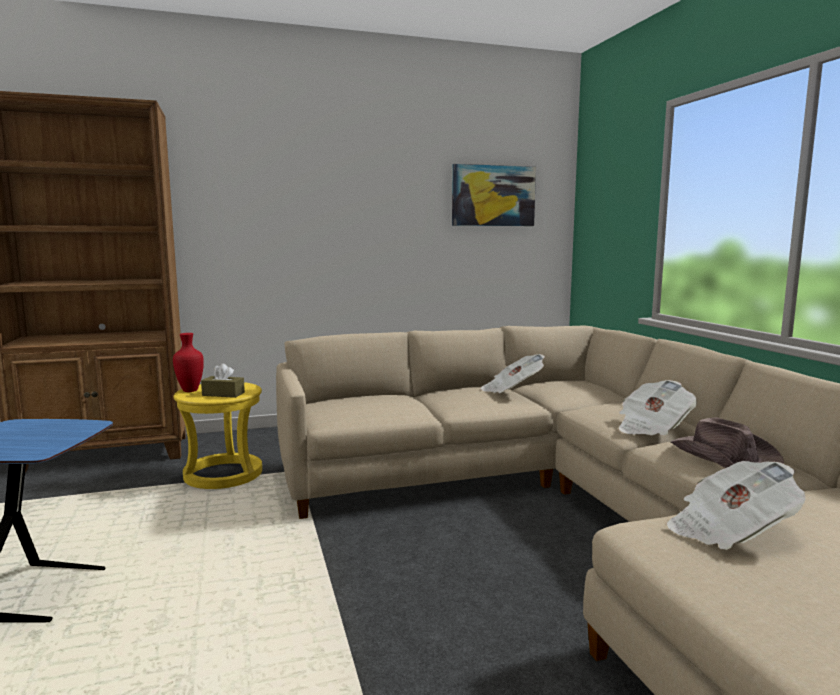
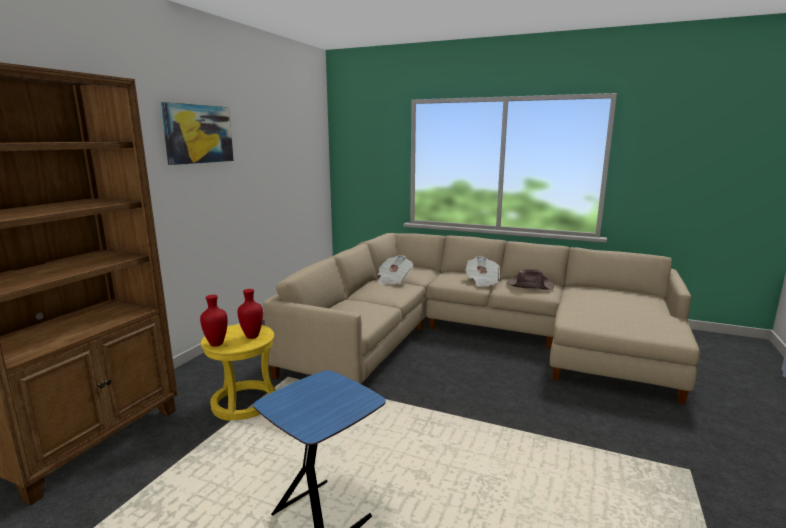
camera: 50 degrees left, 5 degrees up
brown tissue box [201,363,245,398] -> red vase [237,289,263,339]
picture [452,164,536,226] -> picture moved to [161,102,234,165]
newspaper [667,461,806,550] -> none

